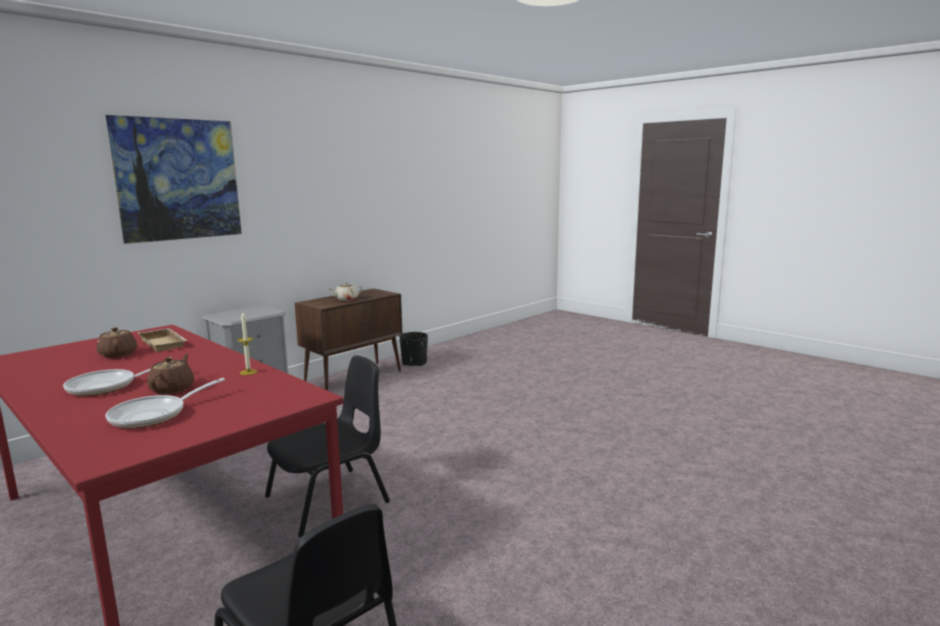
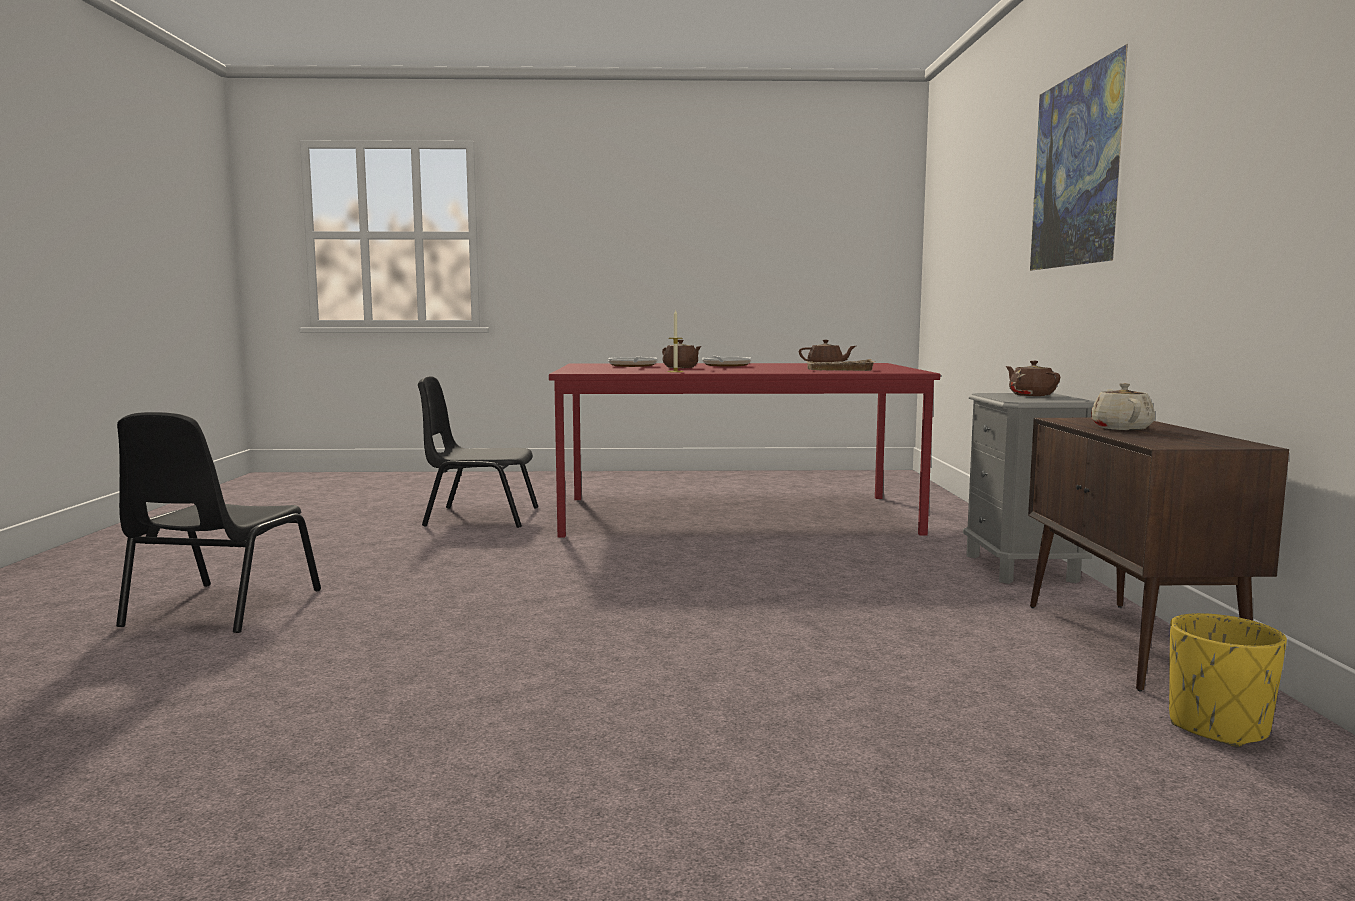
camera: 135 degrees right, 5 degrees down
black chair [265,355,390,538] -> black chair moved to [116,412,321,633]
black planter [399,332,428,367] -> yellow planter [1169,613,1287,747]
none -> brown teapot [1005,361,1061,396]

